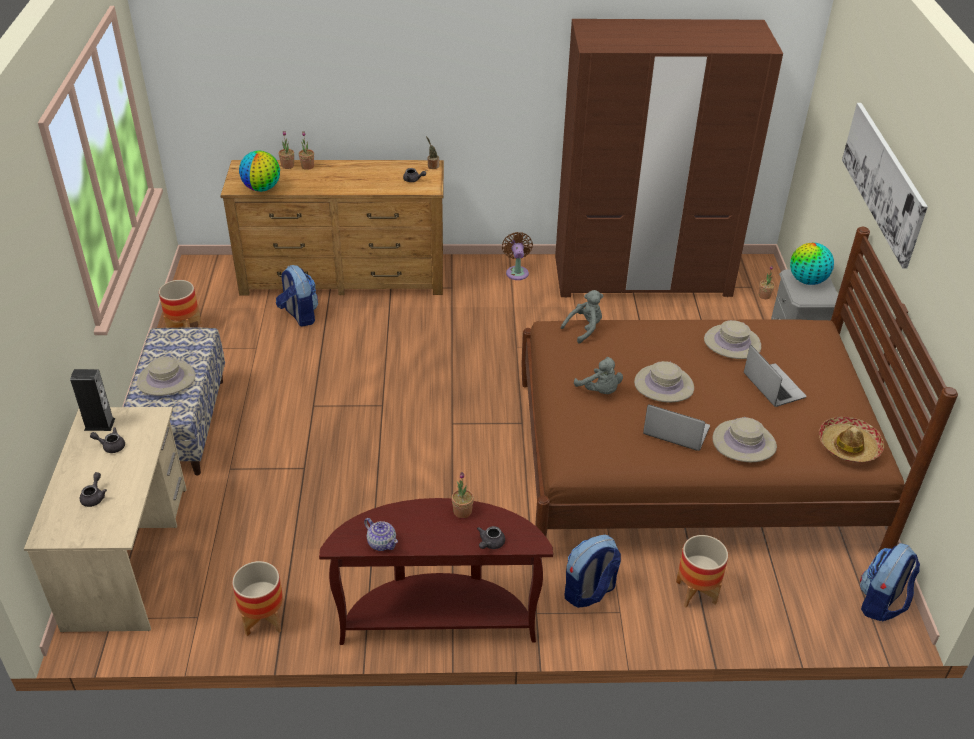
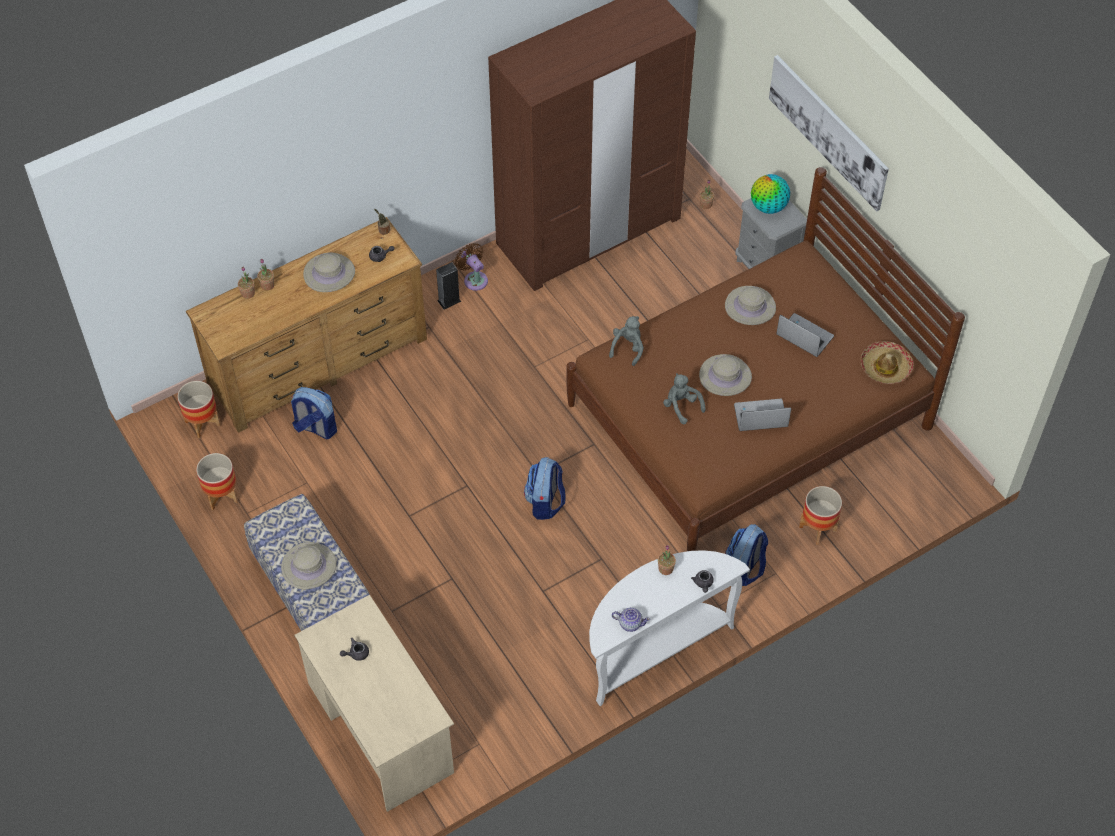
camera: 30 degrees left, 15 degrees up
speaker [70,369,115,431] -> speaker moved to [436,262,461,310]
grey teapot [80,472,107,507] -> none
planter [232,561,283,636] -> planter moved to [177,381,221,438]
globe [239,151,280,192] -> none
brown console table [319,498,553,645] -> white console table [589,550,750,706]
grey plush toy [574,357,623,394] -> grey plush toy turned 150 degrees counterclockwise [663,373,706,424]
beige hat [713,417,777,462] -> beige hat moved to [303,252,355,292]
backpack [860,543,920,621] -> backpack moved to [524,457,565,520]

